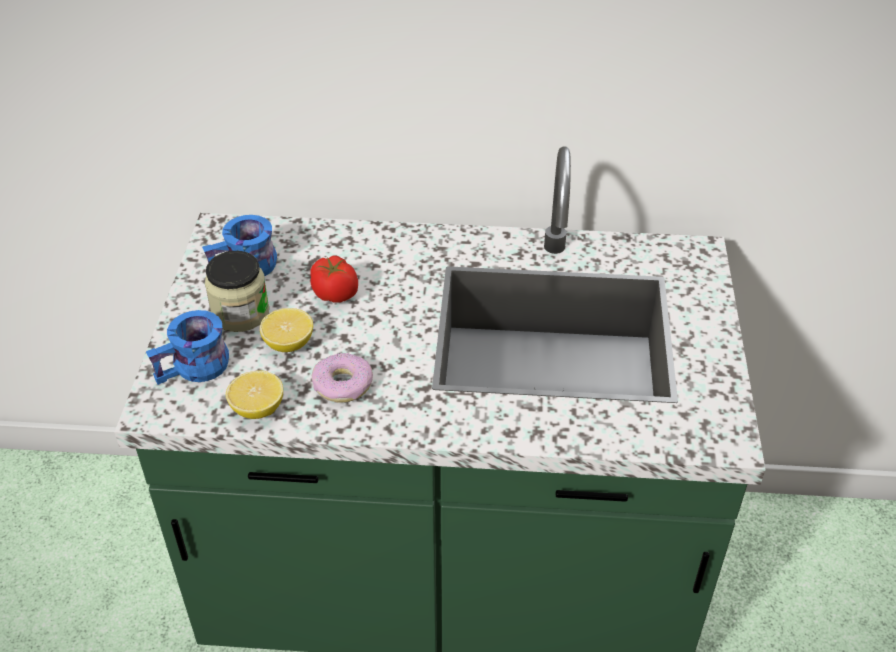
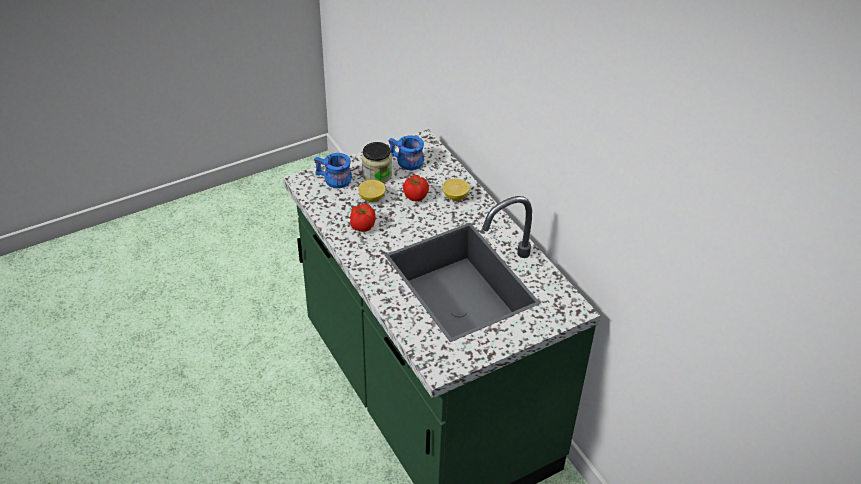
camera: 55 degrees right, 0 degrees up
lemon [226,370,283,419] -> lemon moved to [442,178,470,201]
donut [312,353,373,403] -> tomato [350,204,375,232]

